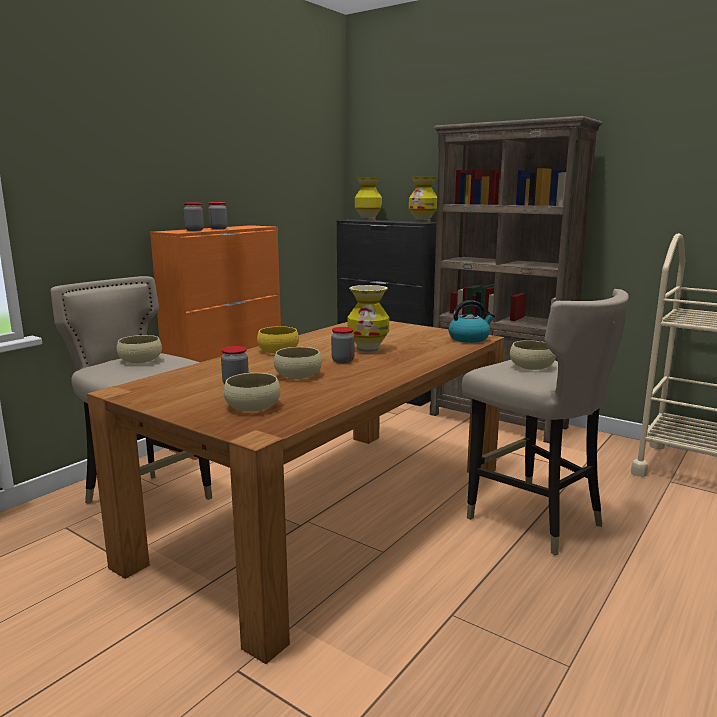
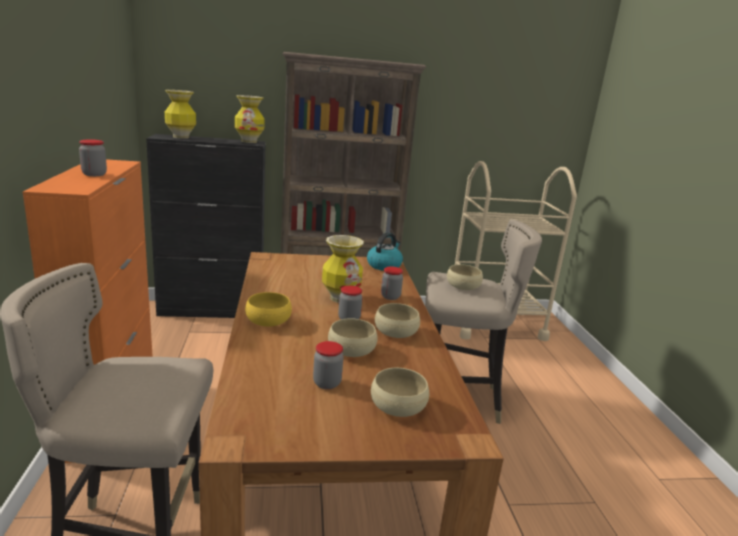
camera: 45 degrees left, 5 degrees up
beige bowl [116,335,162,363] -> beige bowl moved to [375,303,420,338]
jar [183,202,204,231] -> jar moved to [381,267,403,300]

